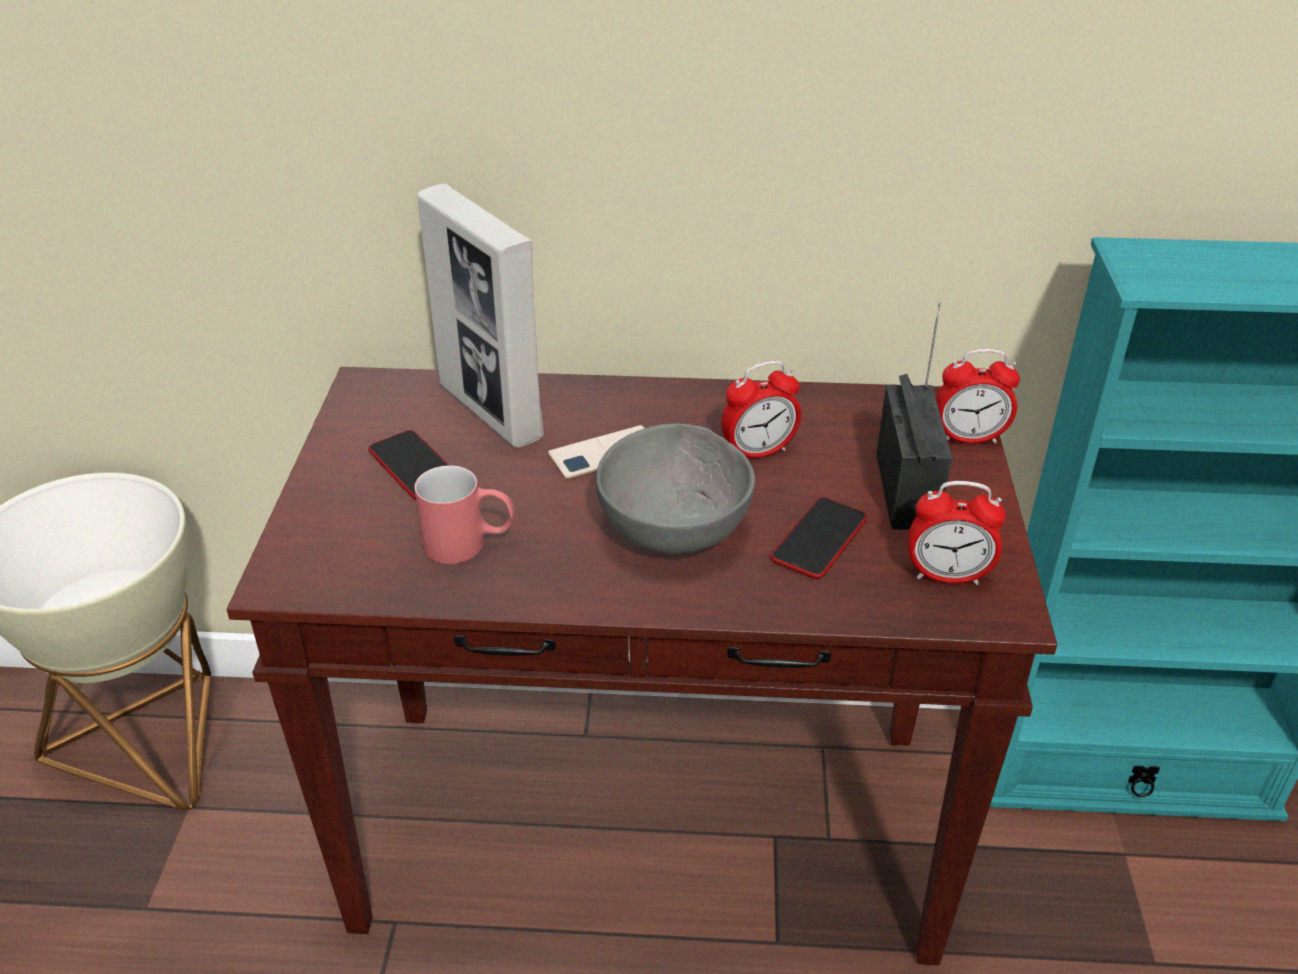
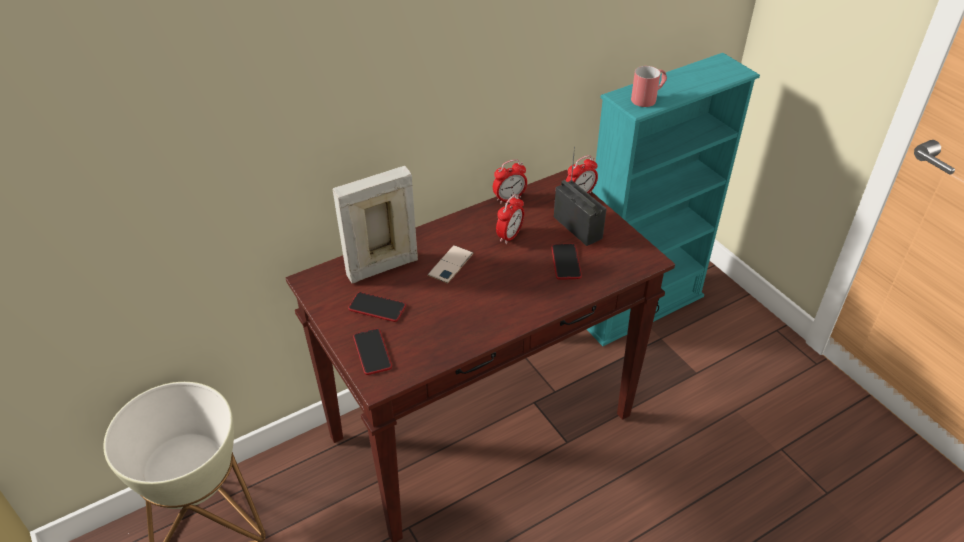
camera: 35 degrees left, 5 degrees up
red mug [414,465,514,564] -> red mug moved to [631,66,667,107]
picture frame [417,183,544,448] -> picture frame turned 135 degrees clockwise [332,166,418,283]
grey bowl [596,424,755,554] -> none
alarm clock [909,481,1006,585] -> alarm clock moved to [493,159,527,204]
none -> phone [353,329,392,375]

